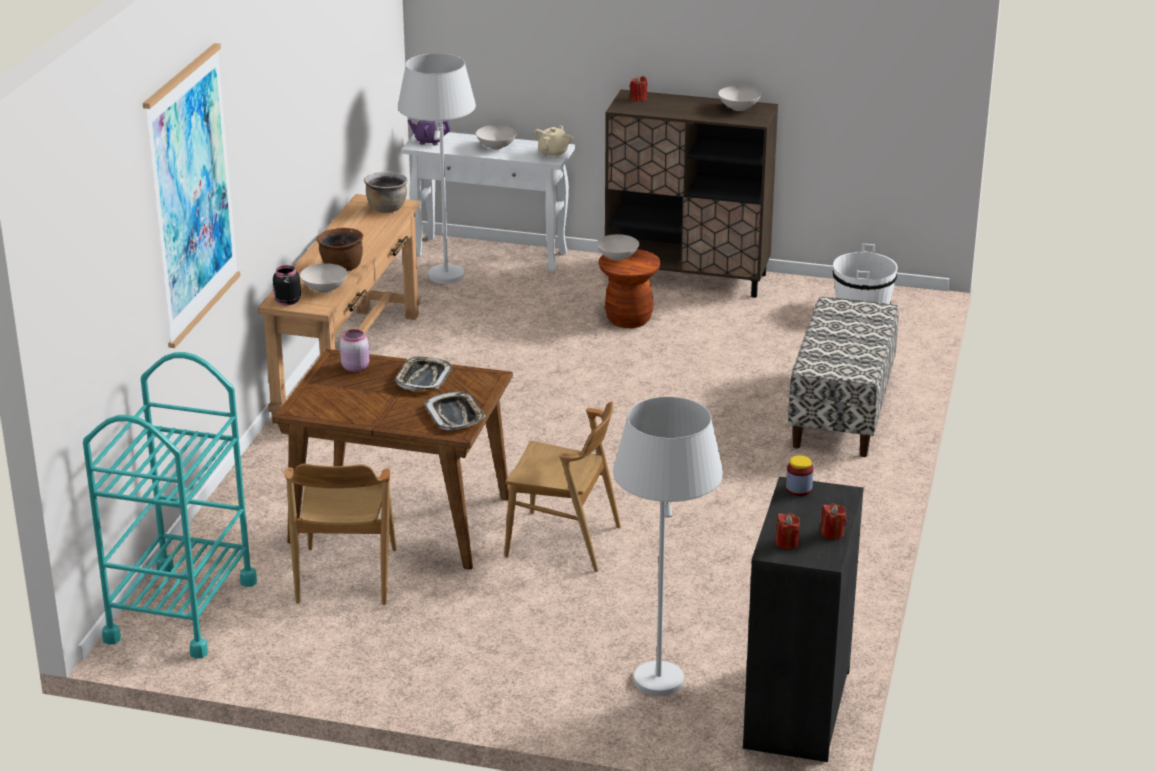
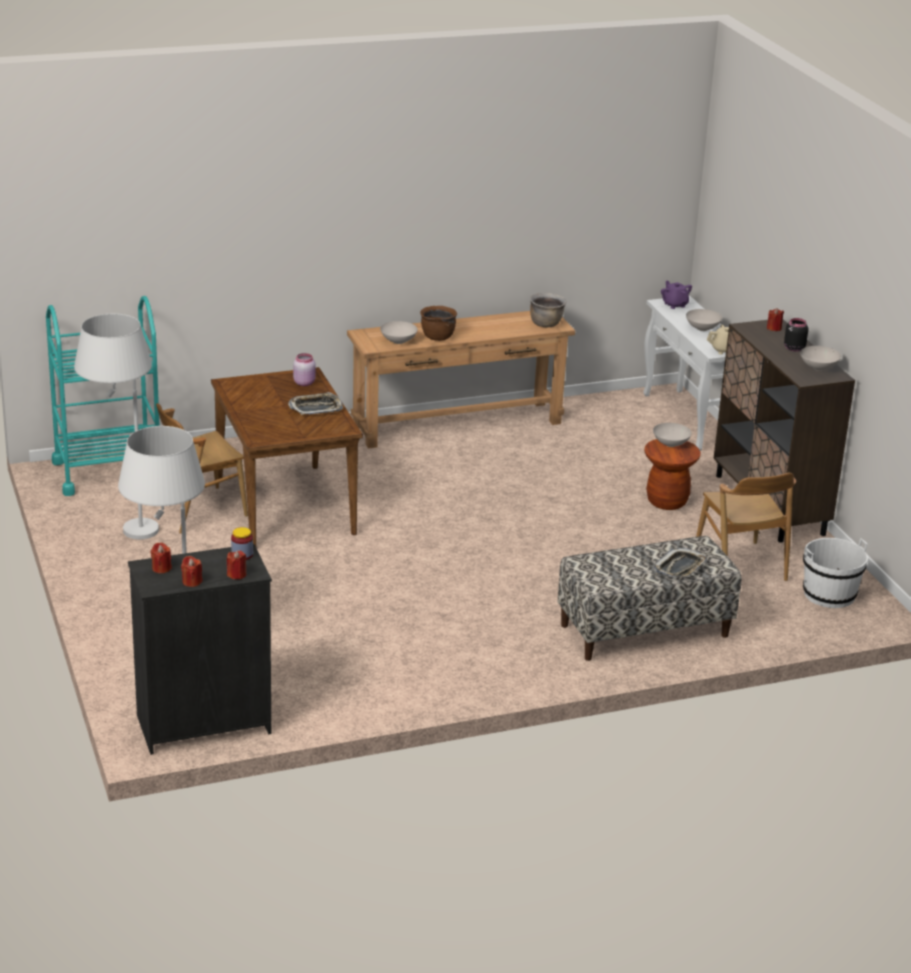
camera: 55 degrees right, 0 degrees up
picture [143,43,241,348] -> none
black jar [273,265,301,306] -> black jar moved to [784,318,809,352]
white floor lamp [398,53,476,284] -> white floor lamp moved to [74,314,159,540]
tray [424,391,486,430] -> tray moved to [654,548,707,577]
brown chair [504,402,621,572] -> brown chair moved to [696,473,796,581]
none -> red candle [227,550,246,579]

